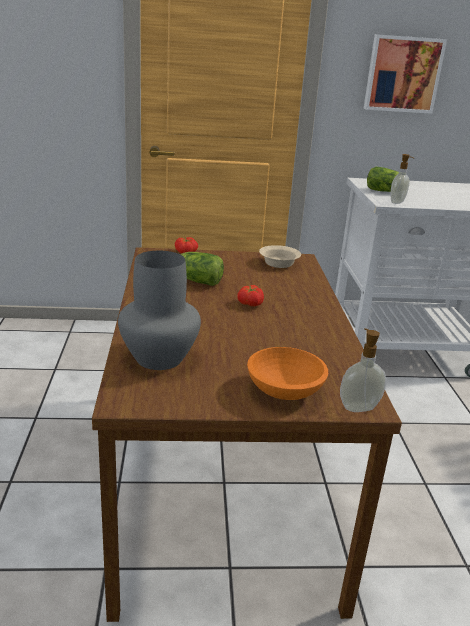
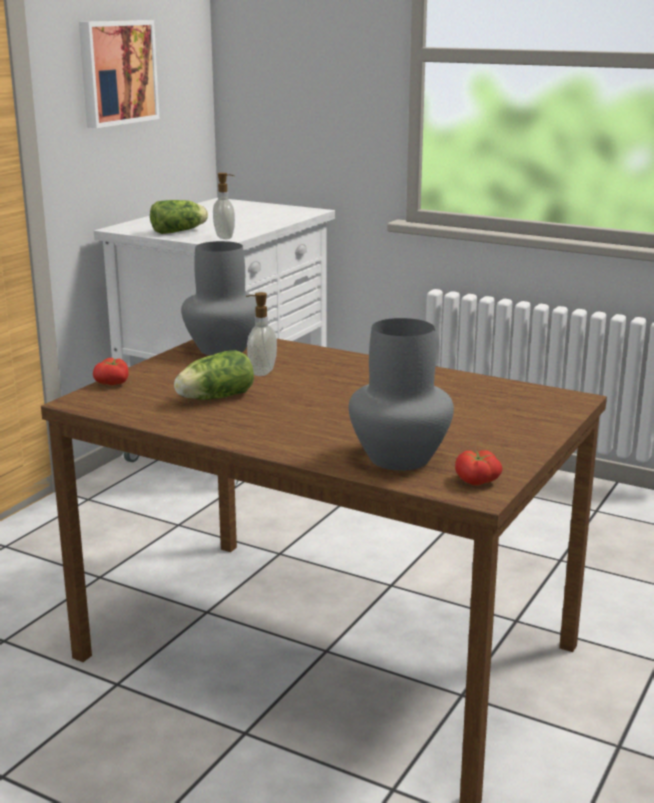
camera: 55 degrees left, 5 degrees down
tomato [237,285,264,306] -> tomato moved to [455,450,503,486]
orange bowl [247,347,328,400] -> none
beige bowl [259,245,301,268] -> grey vase [181,241,258,355]
soap dispenser [340,328,386,412] -> soap dispenser moved to [246,292,277,376]

